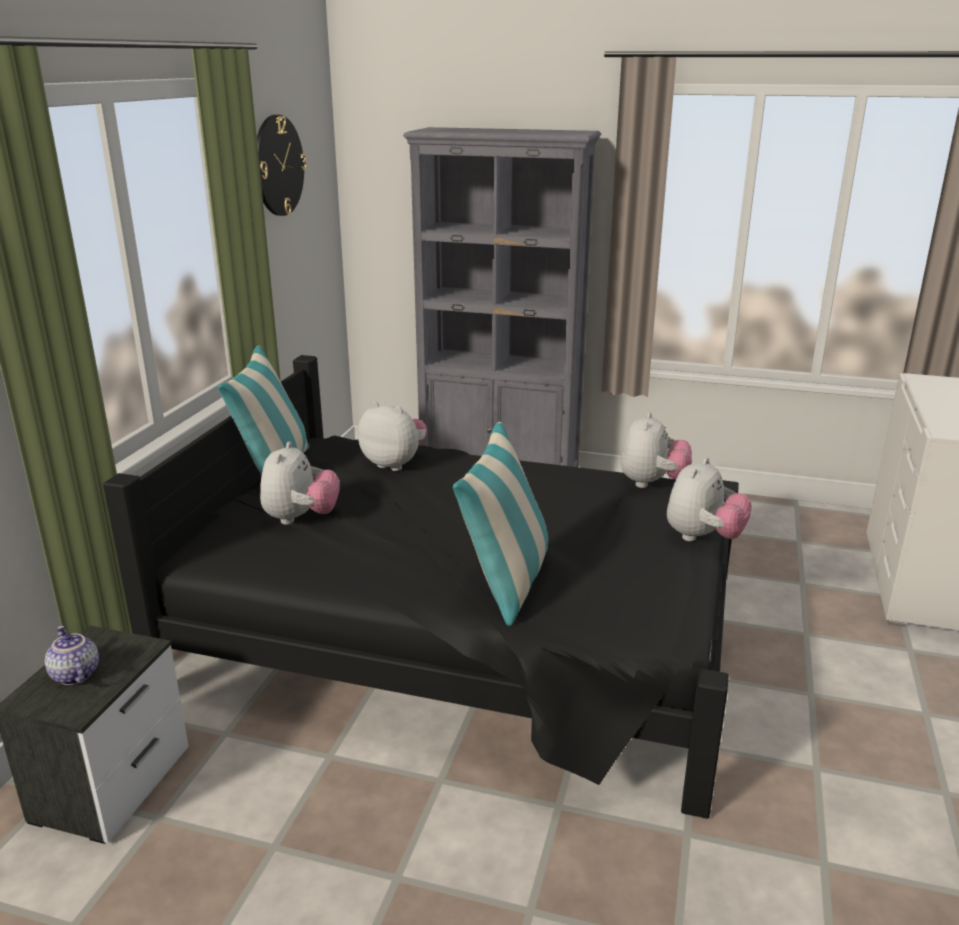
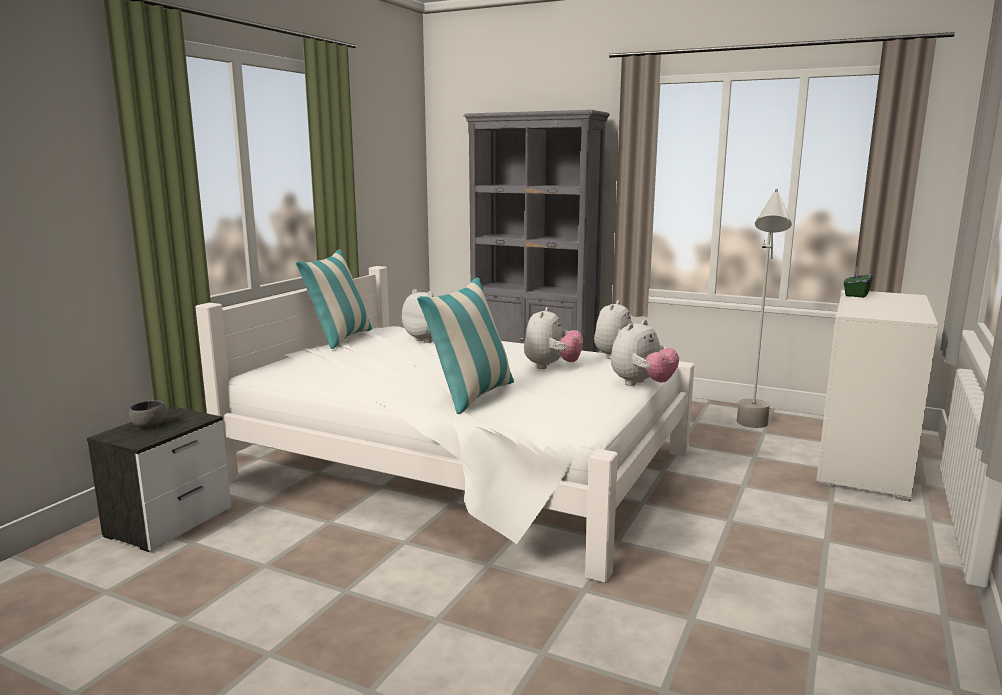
camera: 10 degrees right, 10 degrees down
teapot [45,626,99,685] -> grey bowl [129,400,166,428]
black bed [103,355,739,819] -> white bed [196,266,694,583]
wall clock [257,115,307,216] -> none
plush toy [260,441,340,525] -> plush toy moved to [524,307,583,369]
none -> grey floor lamp [737,189,792,428]
none -> green tissue box [844,266,873,298]

